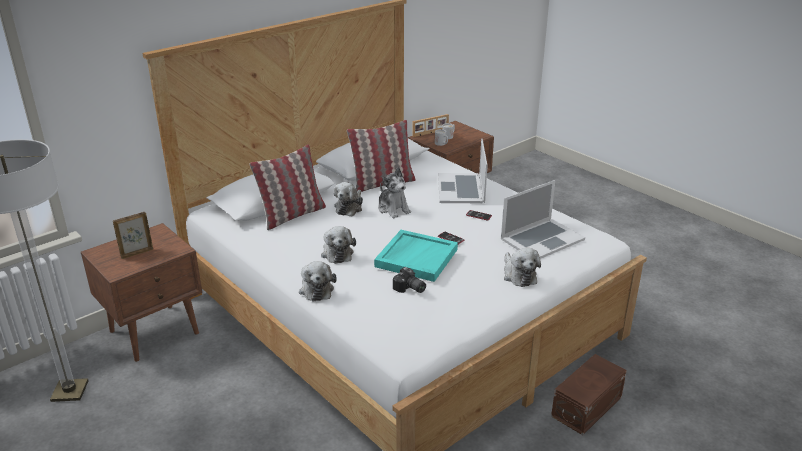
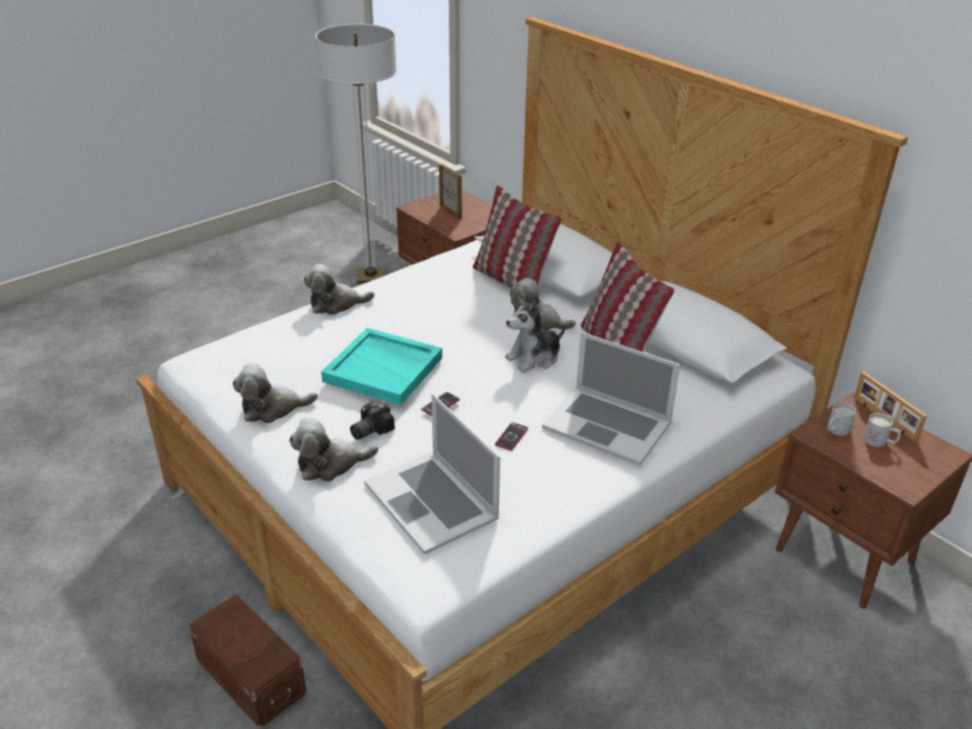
camera: 90 degrees right, 5 degrees up
plush toy [321,226,356,264] -> plush toy moved to [233,363,318,423]
camera [393,267,426,293] -> camera moved to [350,402,395,440]
laptop [438,138,488,203] -> laptop turned 150 degrees counterclockwise [542,332,680,466]

